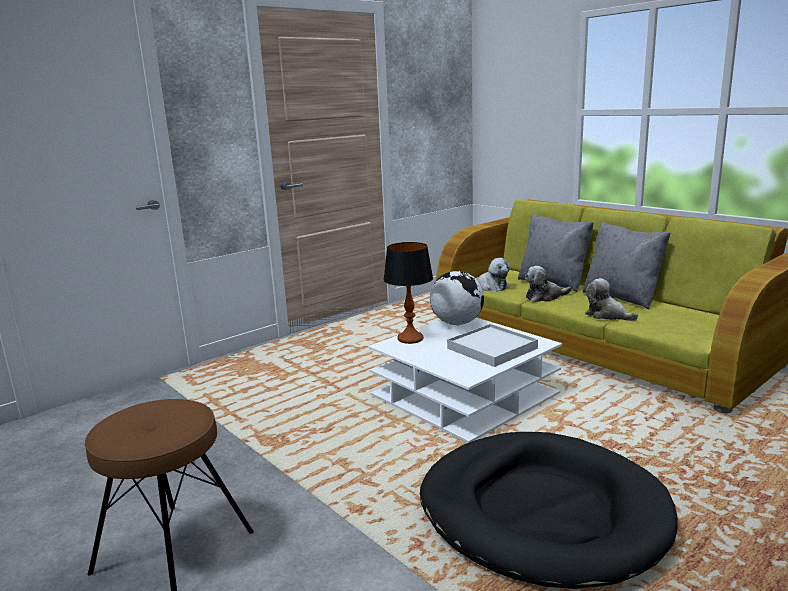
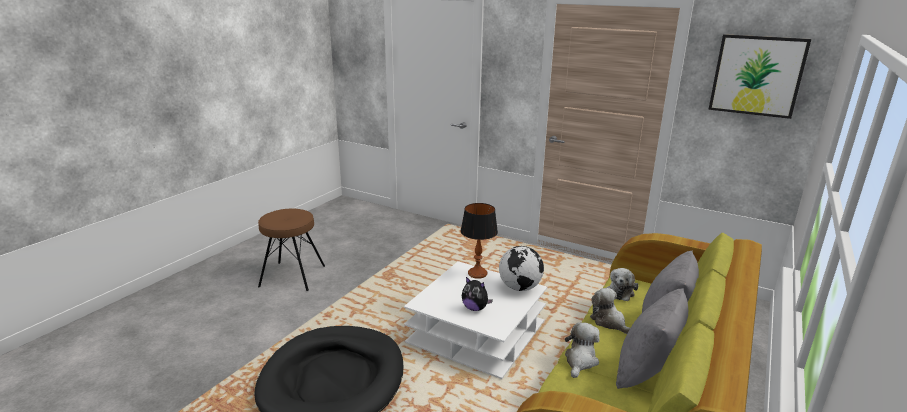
camera: 70 degrees right, 5 degrees up
white tray [447,324,538,367] -> plush toy [462,277,493,311]
none -> picture [708,34,811,119]

